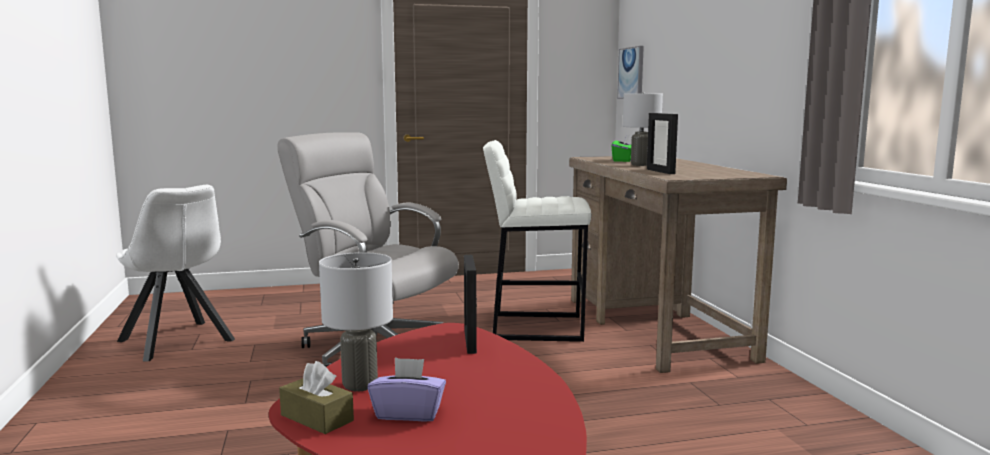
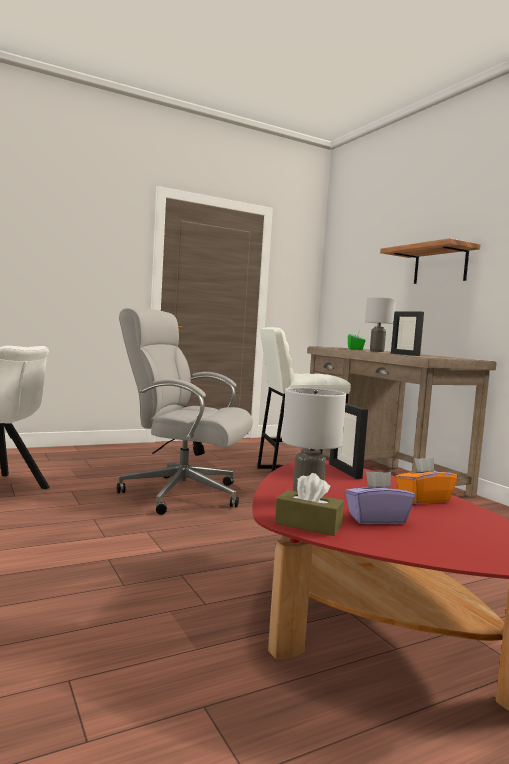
camera: 15 degrees left, 5 degrees down
picture [617,46,644,99] -> none
none -> shelf [380,238,480,284]
none -> orange tissue box [395,457,458,504]

